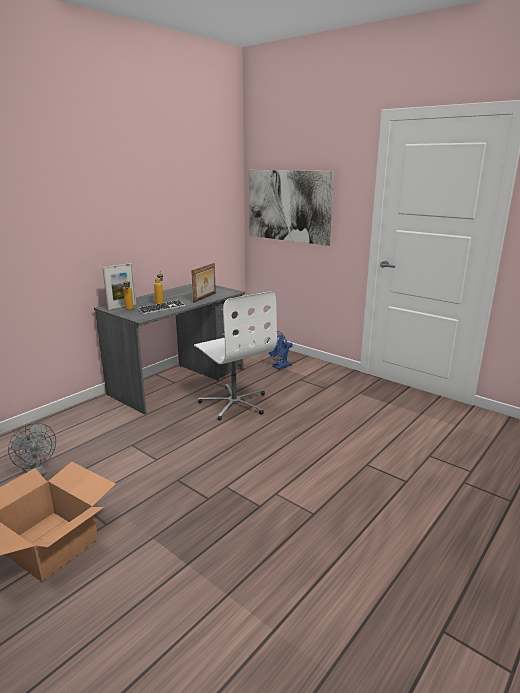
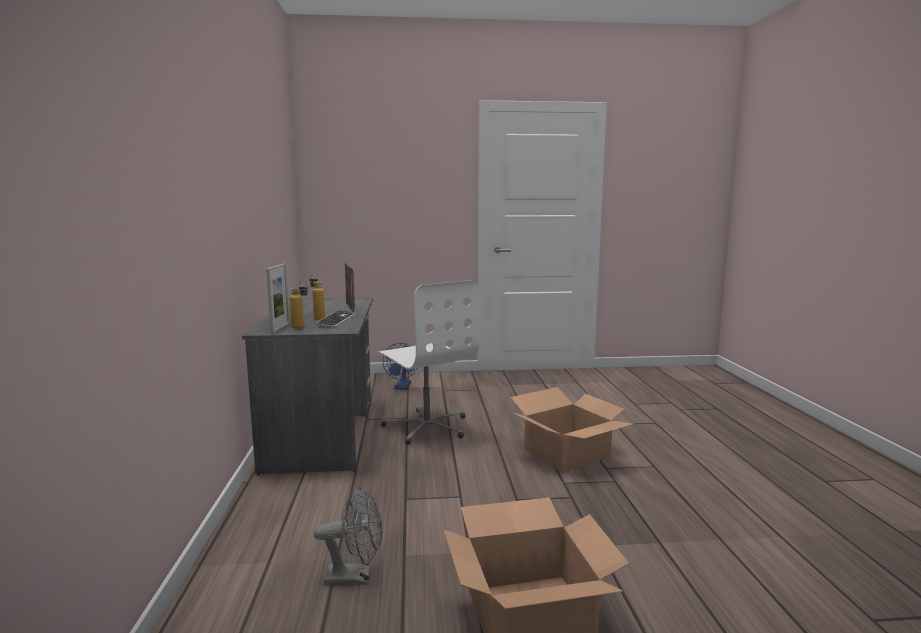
camera: 45 degrees left, 10 degrees down
white office chair [194,291,277,420] -> white office chair turned 45 degrees clockwise [378,280,480,444]
picture [249,170,334,246] -> none
none -> cardboard box [510,387,633,473]

